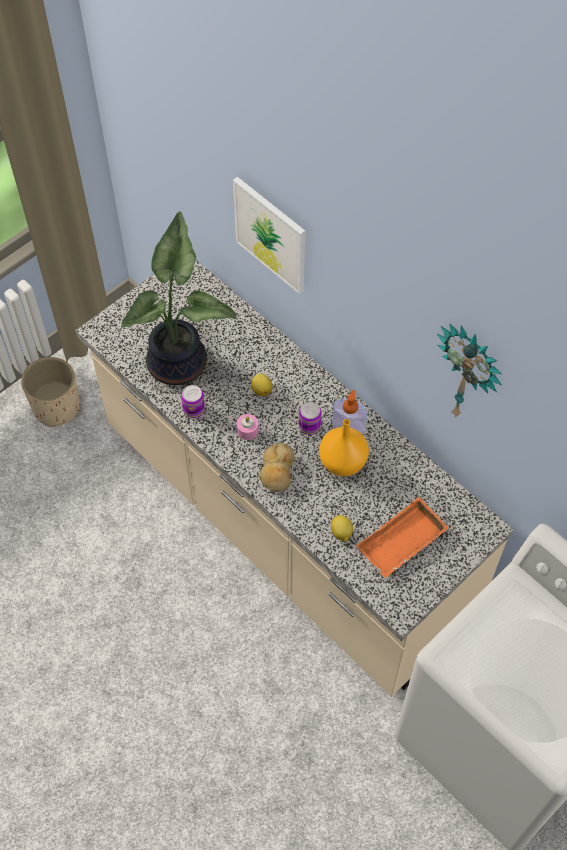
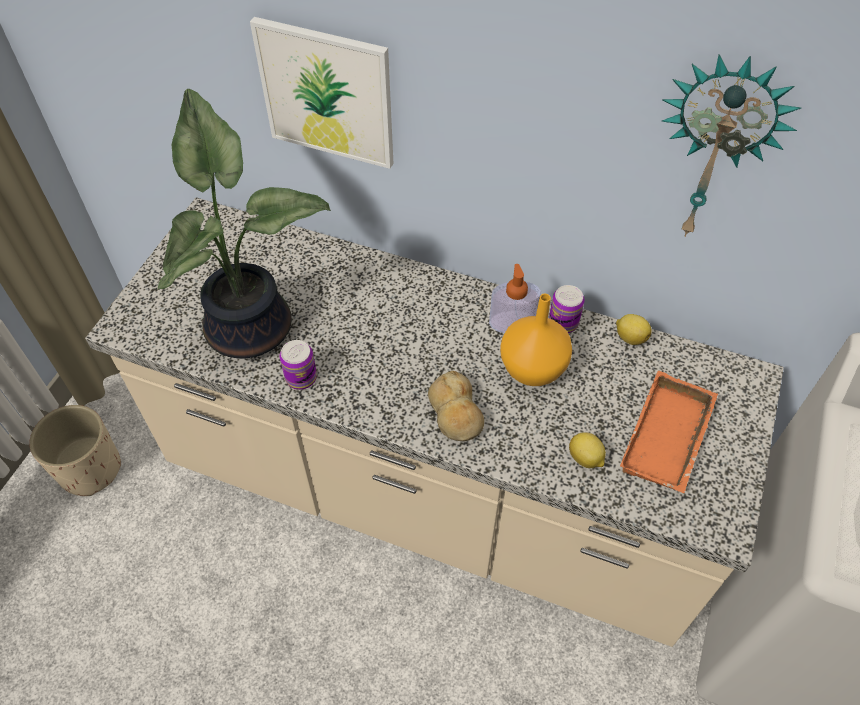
camera: 25 degrees left, 5 degrees down
pink candle [237,414,259,440] -> none
lemon [251,374,272,396] -> lemon moved to [616,314,652,345]
can [299,402,321,435] -> can moved to [549,285,585,333]

